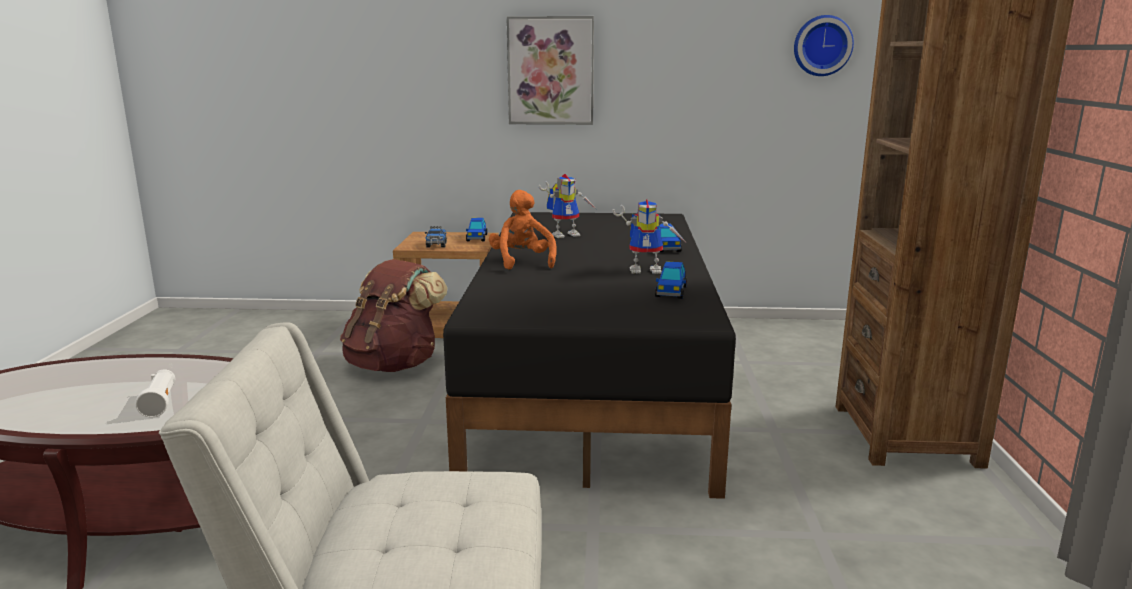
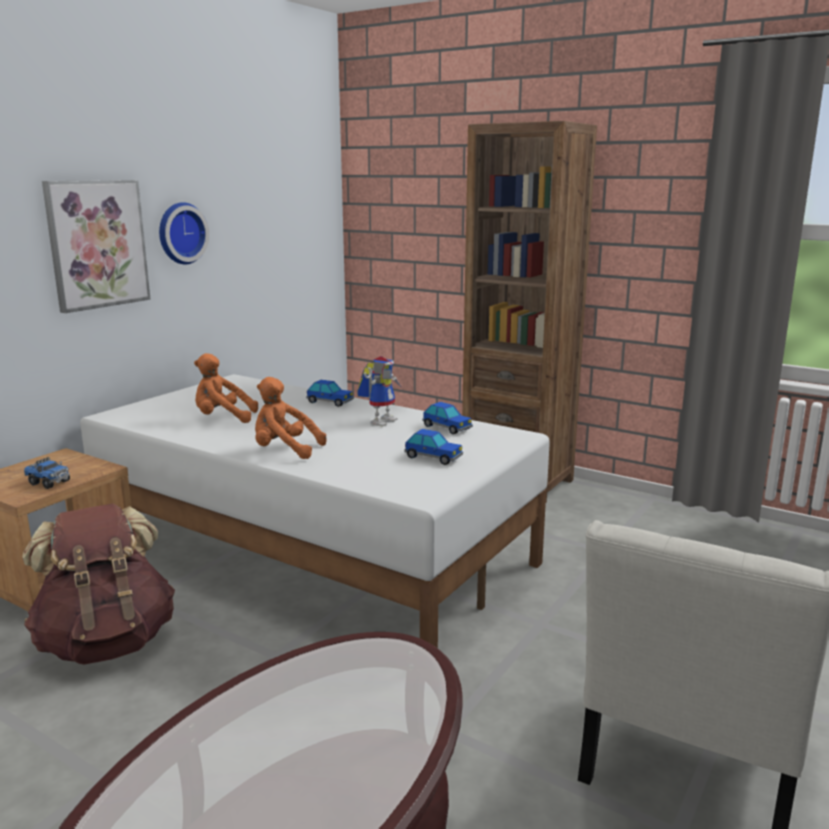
camera: 60 degrees left, 0 degrees up
white flashlight [135,369,175,417] -> none
black bed [443,212,736,499] -> white bed [80,374,550,648]
toy car [466,218,487,241] -> toy car moved to [404,429,463,465]
toy robot [539,174,596,238] -> orange plush toy [194,353,258,423]
wall clock [794,15,854,76] -> wall clock moved to [159,202,209,264]

